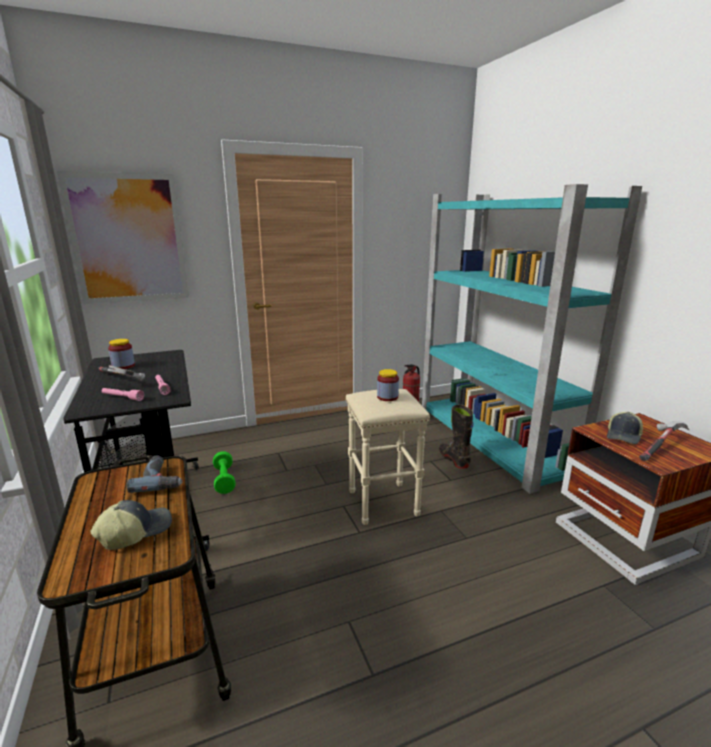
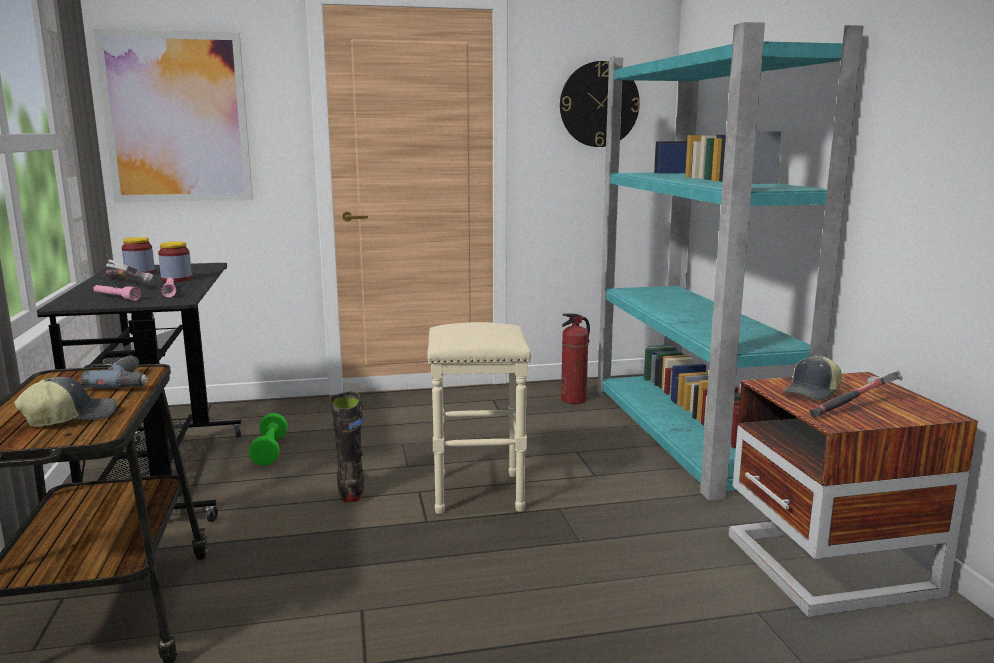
camera: 10 degrees right, 5 degrees down
jar [377,369,399,401] -> jar moved to [158,242,192,282]
black boot [439,404,474,469] -> black boot moved to [330,391,364,502]
none -> wall clock [560,61,640,147]

